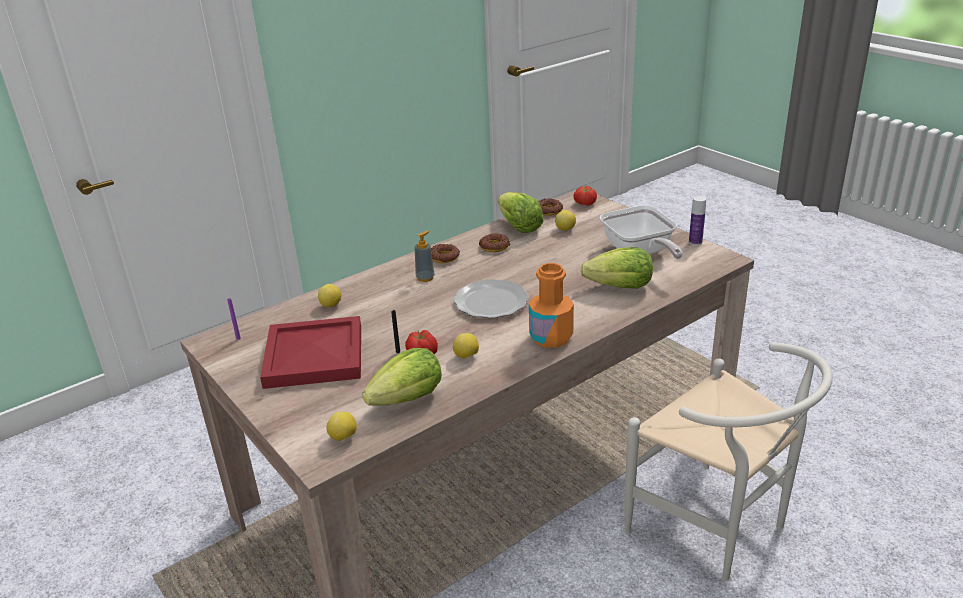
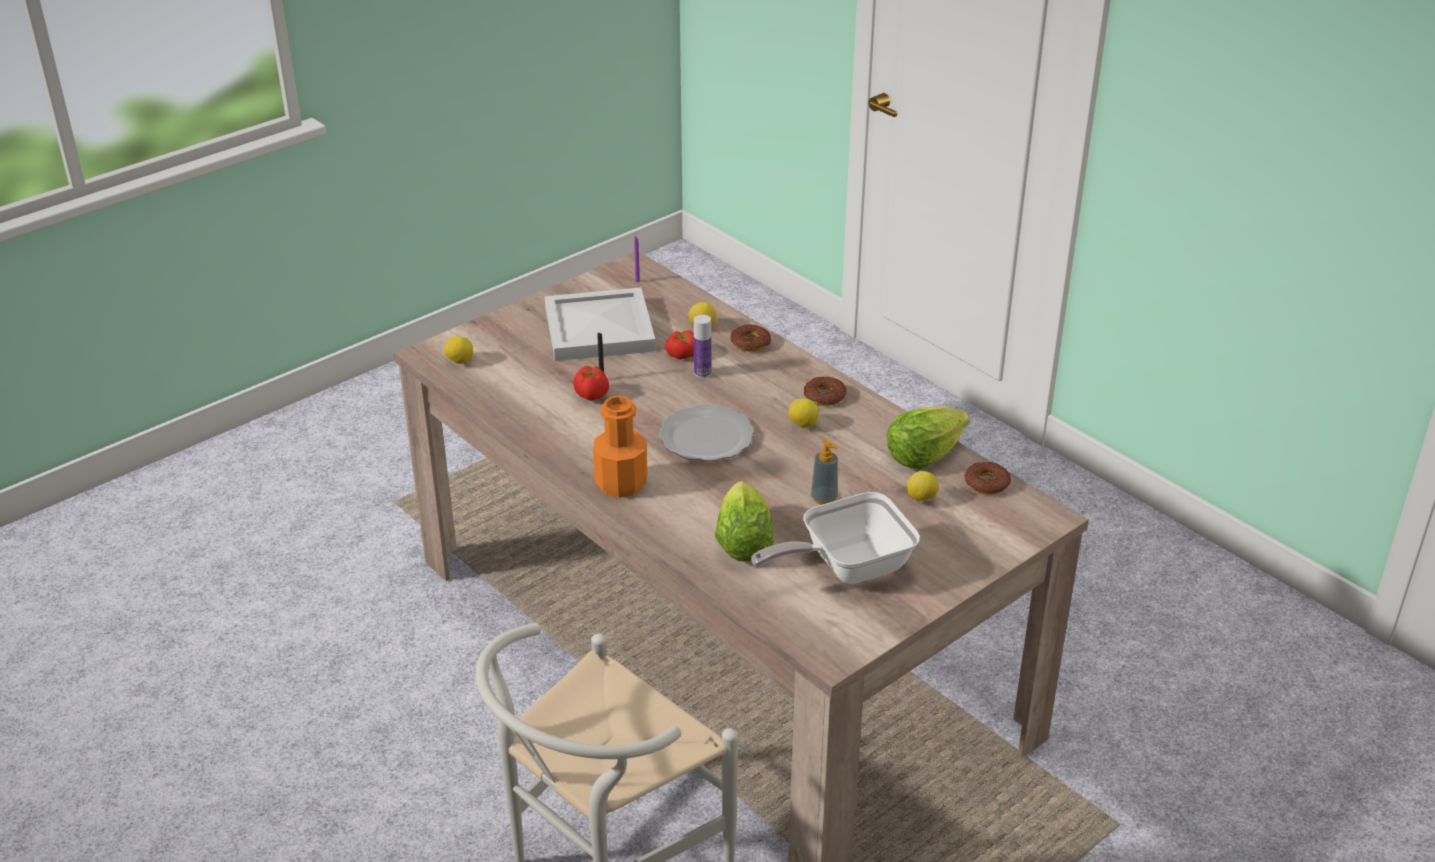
camera: 85 degrees right, 5 degrees up
red tray [260,316,361,389] -> white tray [545,288,656,361]
lettuce [362,348,442,406] -> none
soap dispenser [415,231,435,282] -> soap dispenser moved to [811,439,838,505]
lemon [453,333,479,359] -> lemon moved to [788,398,819,428]
donut [479,234,510,252] -> donut moved to [730,324,772,352]
tomato [573,186,597,206] -> tomato moved to [665,331,694,359]
bottle [689,196,706,245] -> bottle moved to [694,315,712,378]

